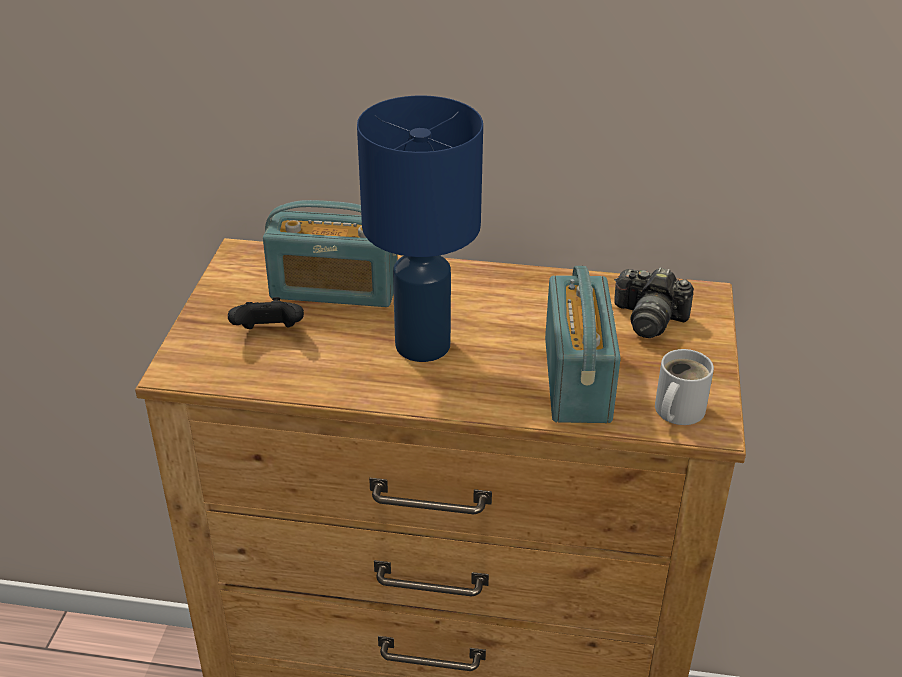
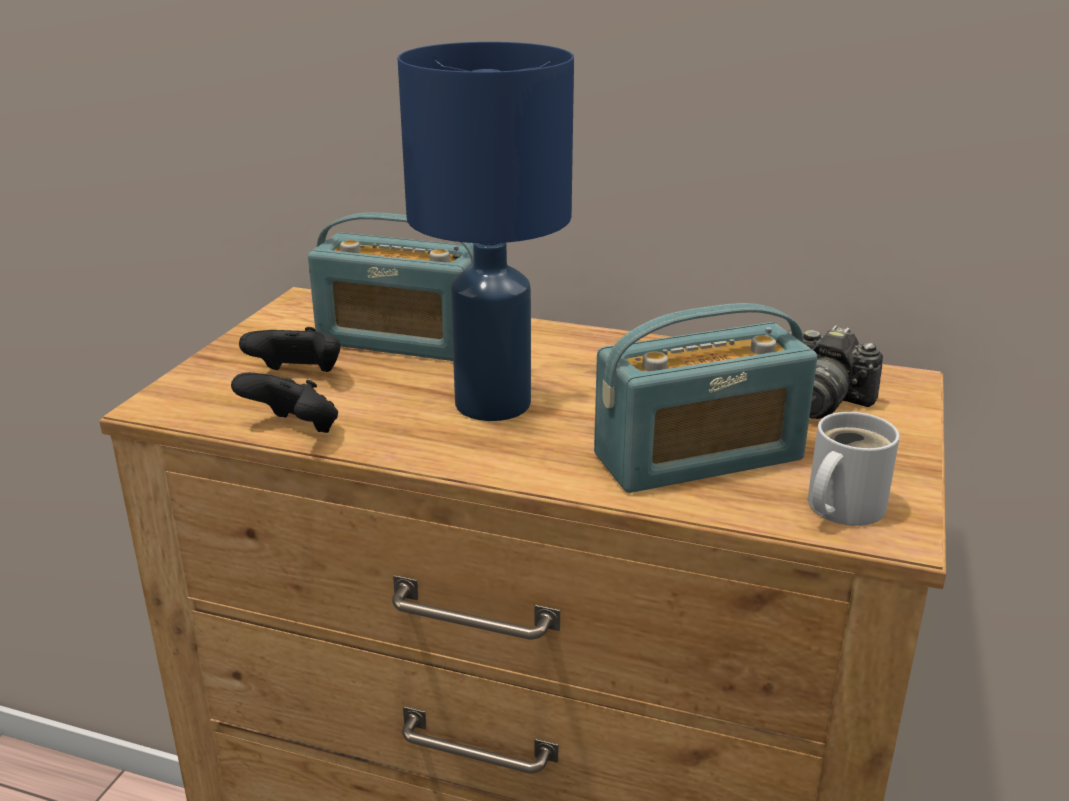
camera: 10 degrees right, 10 degrees down
radio [545,266,621,423] -> radio turned 60 degrees clockwise [594,303,817,493]
none -> black game controller [231,372,338,433]

